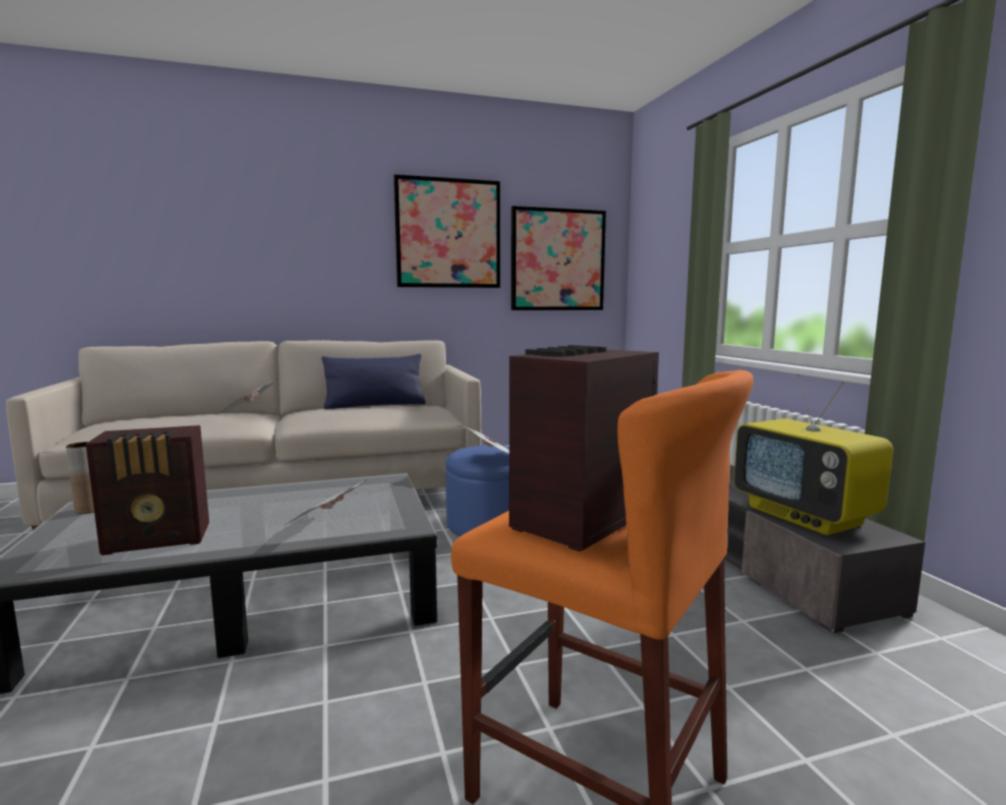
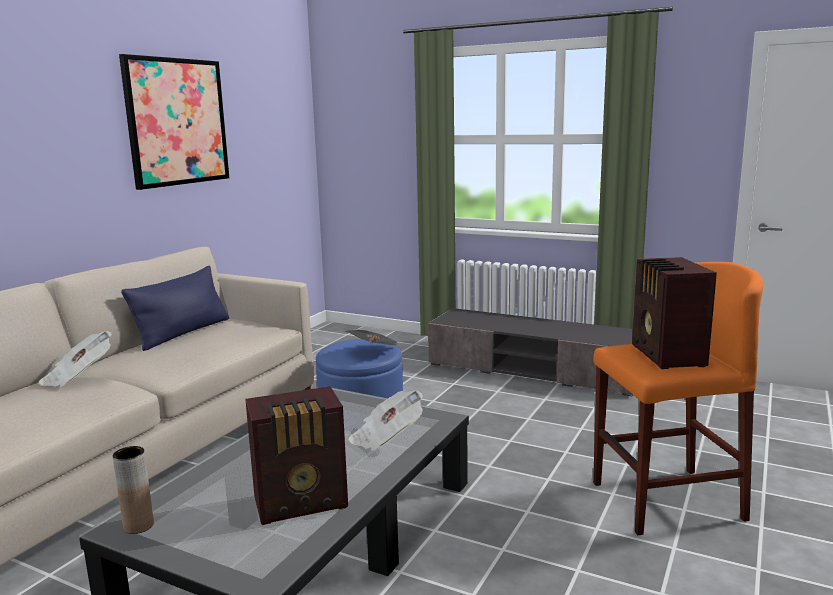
camera: 45 degrees left, 5 degrees up
radio [86,425,209,555] -> radio turned 45 degrees clockwise [245,386,348,525]
picture [511,206,606,310] -> none
television [734,374,893,535] -> none

